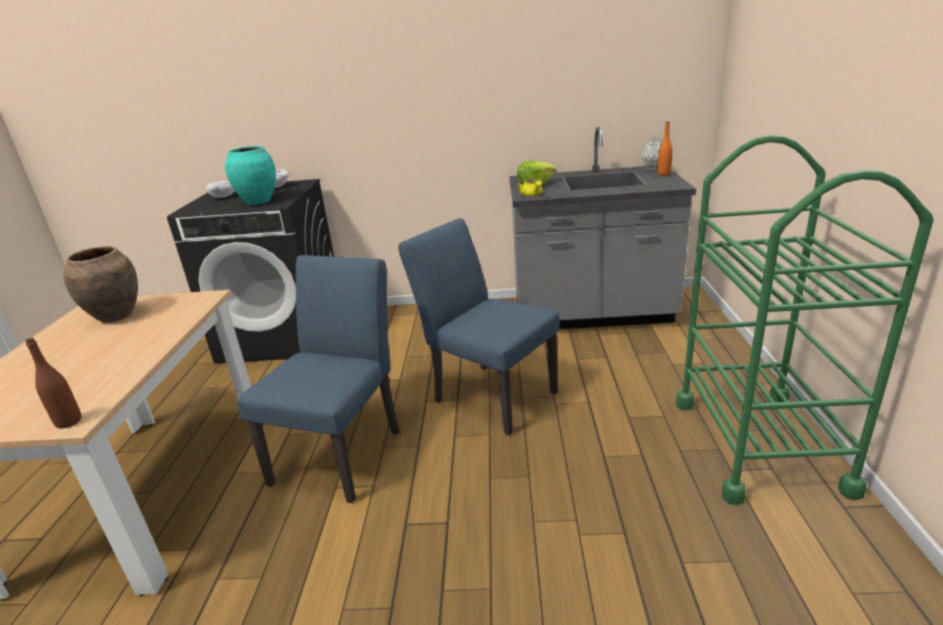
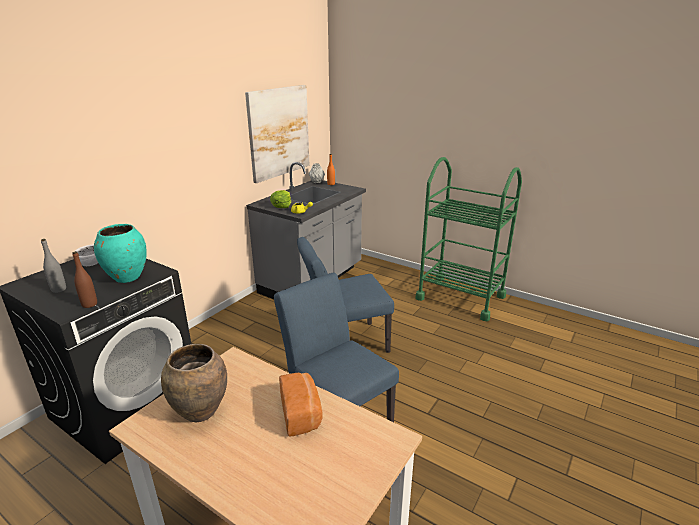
camera: 60 degrees left, 0 degrees up
brown bottle [25,338,82,428] -> brown bottle moved to [73,251,97,308]
white bowl [206,181,235,198] -> grey bottle [41,239,66,293]
none -> picture [245,85,309,183]
none -> bread [279,372,322,437]

